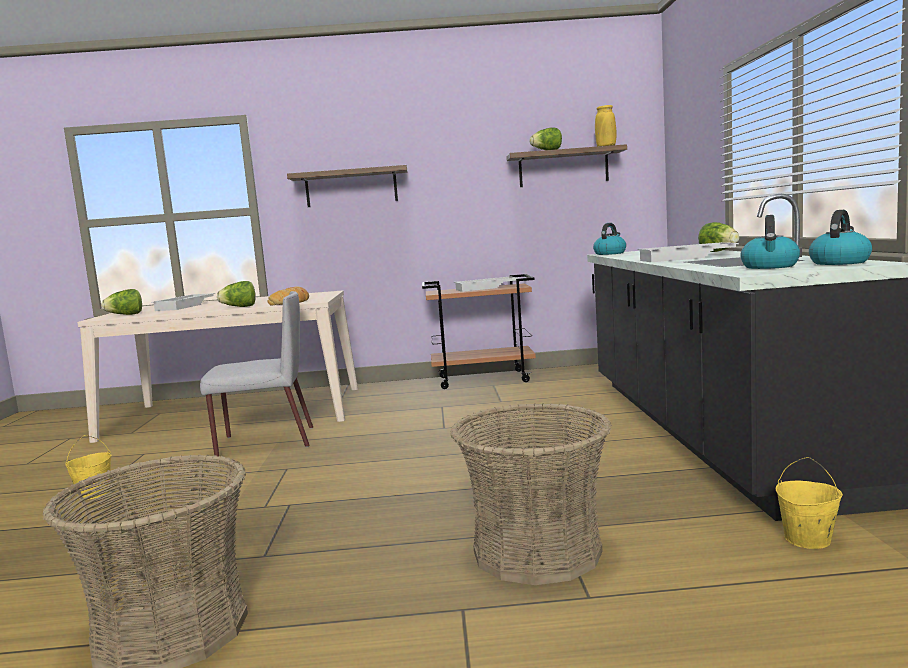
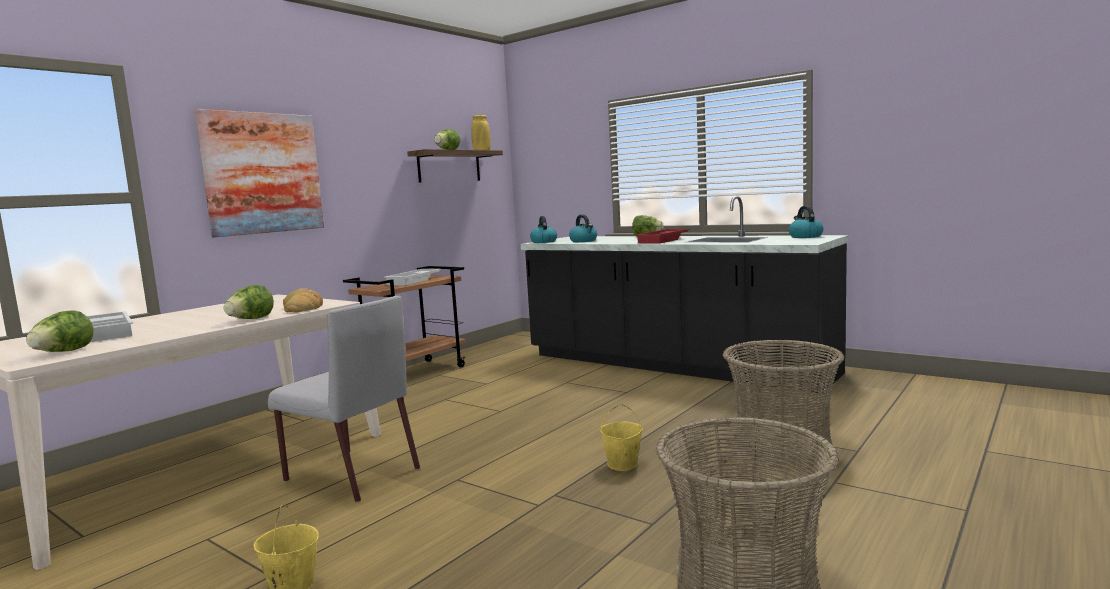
camera: 50 degrees left, 0 degrees up
grey chair [200,291,313,457] -> grey chair turned 90 degrees clockwise [268,296,420,502]
shelf [287,165,407,207] -> picture [195,109,324,237]
white tray [637,242,739,262] -> red tray [635,229,690,244]
kettle [740,215,800,269] -> kettle moved to [569,214,597,242]
yellow bucket [776,457,843,549] -> yellow bucket moved to [600,404,643,471]

